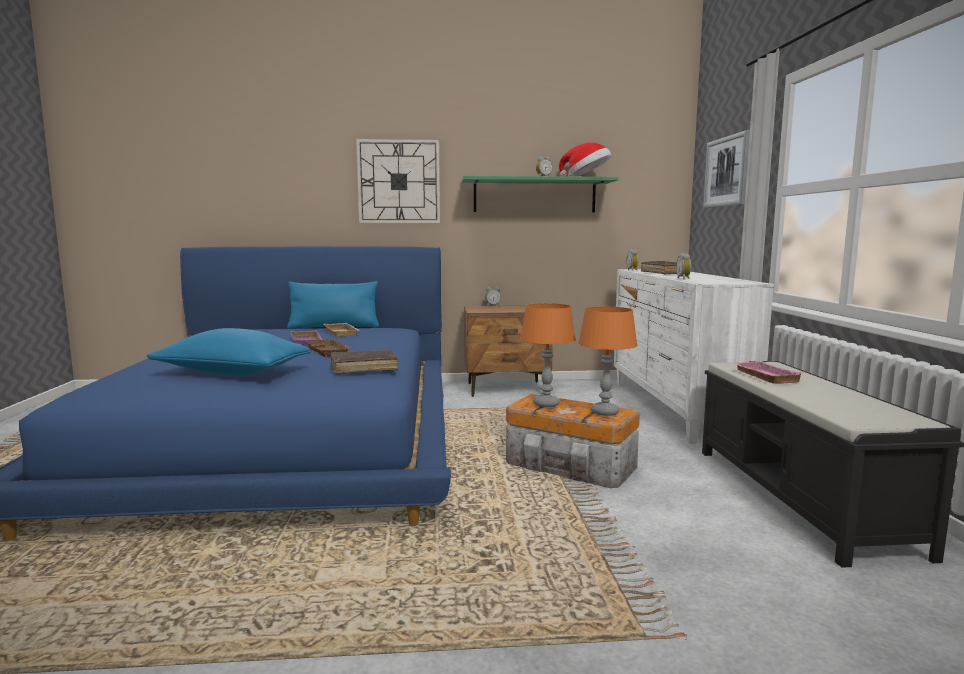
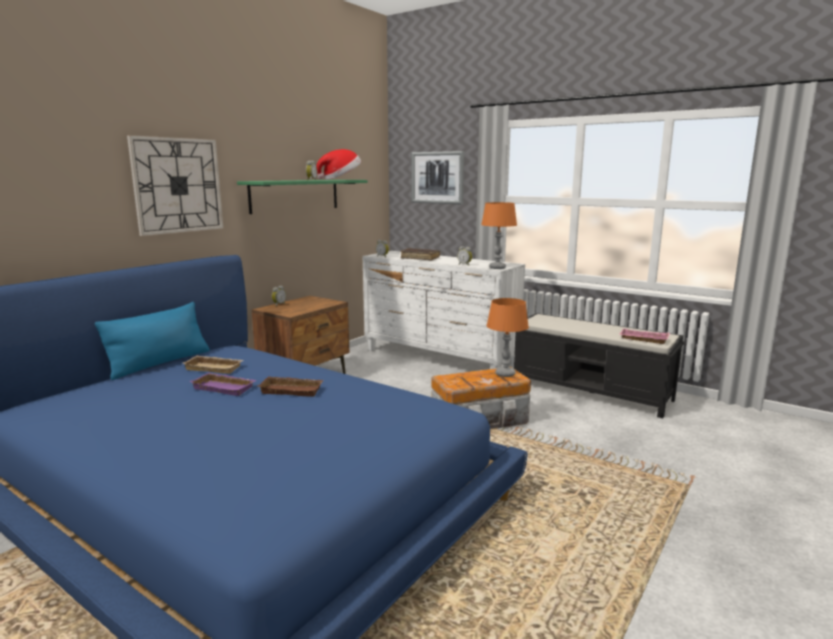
camera: 50 degrees left, 5 degrees up
blue pillow [147,328,311,375] -> none
brown book [330,350,399,374] -> none
orange table lamp [520,303,576,407] -> orange table lamp moved to [481,202,517,269]
pink tray [732,361,803,384] -> pink tray moved to [619,328,670,344]

